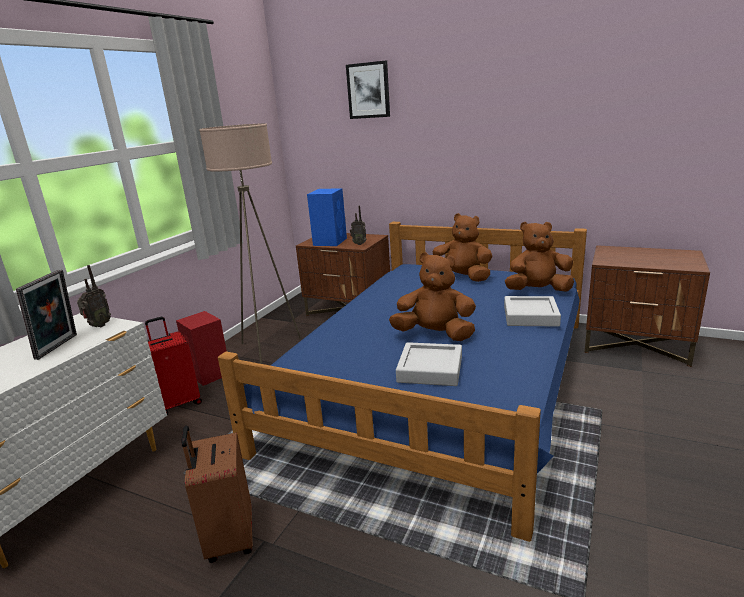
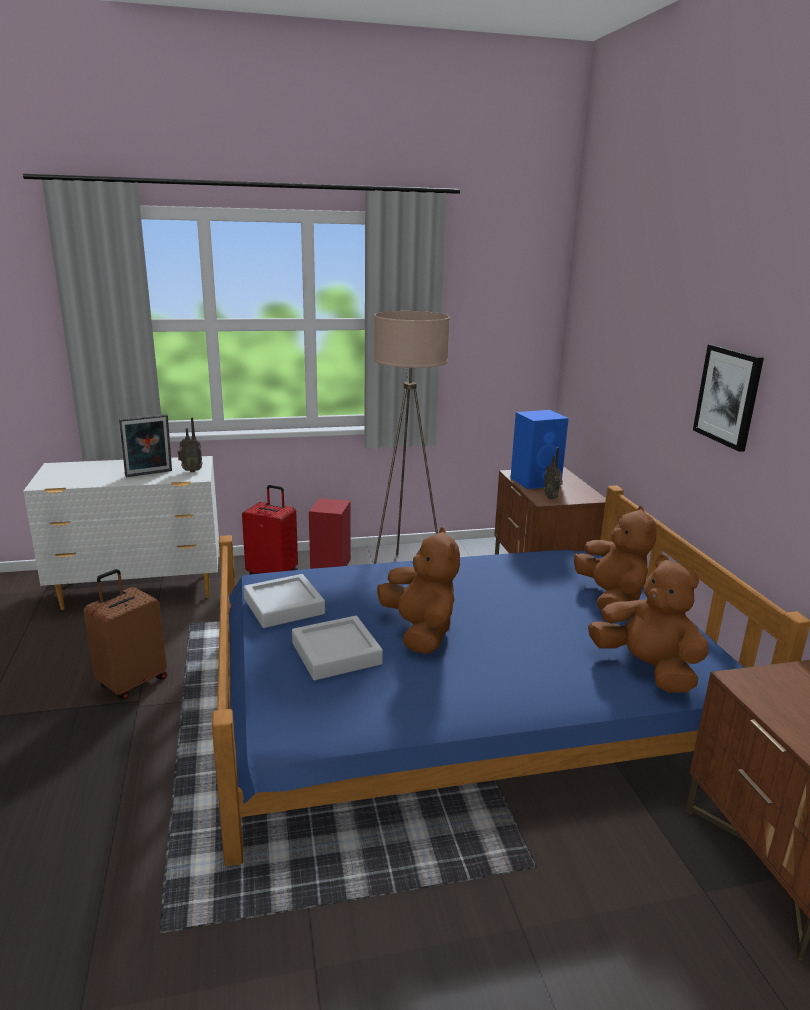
camera: 50 degrees right, 0 degrees up
picture [346,60,390,119] -> picture moved to [693,344,764,452]
grey tray [504,296,561,327] -> grey tray moved to [244,574,325,628]

